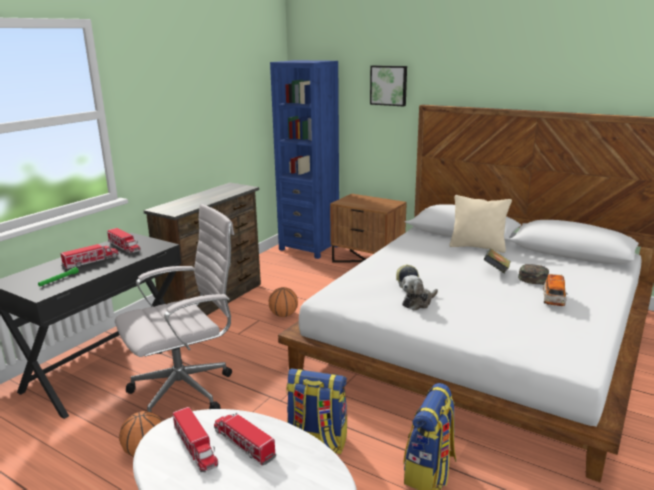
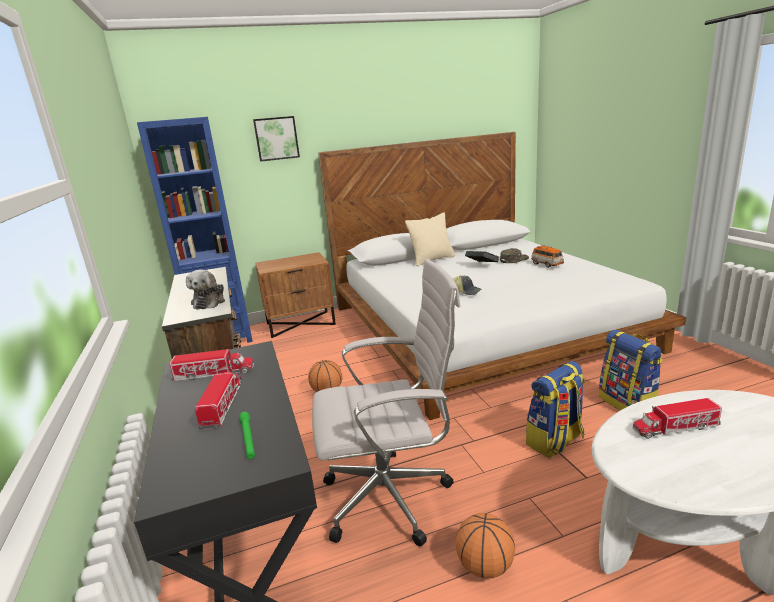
camera: 50 degrees left, 0 degrees up
white office chair [115,204,234,412] -> white office chair turned 75 degrees clockwise [312,259,461,546]
toy truck [173,407,218,472] -> none
plush toy [402,275,438,311] -> plush toy moved to [186,270,225,310]

